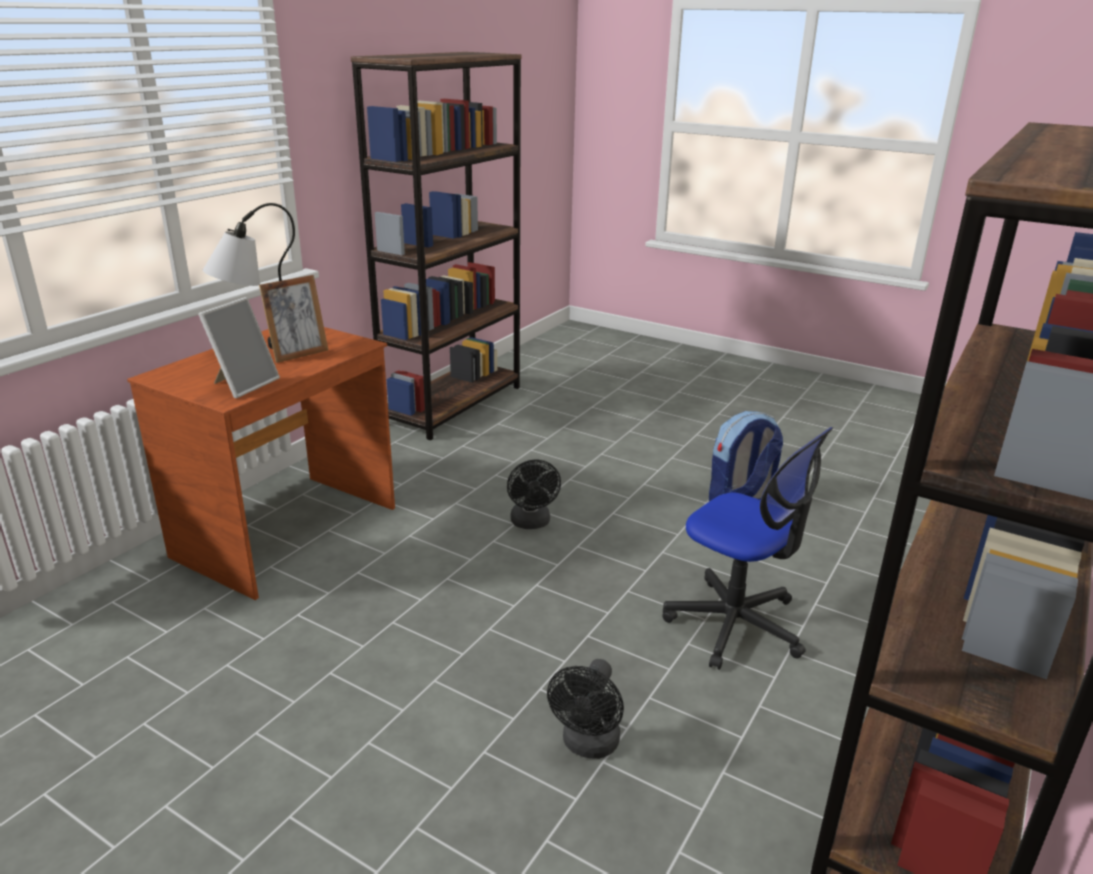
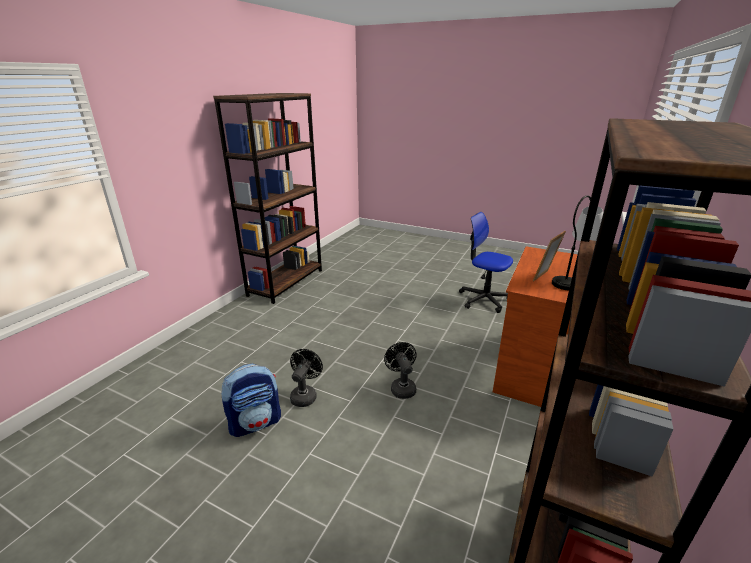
camera: 175 degrees right, 0 degrees up
picture frame [198,297,280,398] -> none
black fan [547,659,624,759] -> black fan moved to [290,349,323,407]
office chair [662,427,833,670] -> office chair moved to [459,212,513,313]

